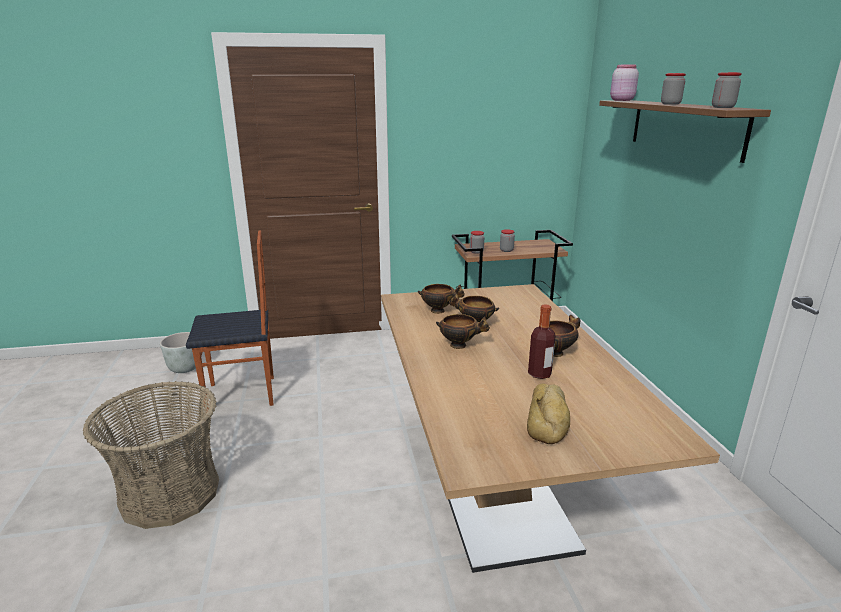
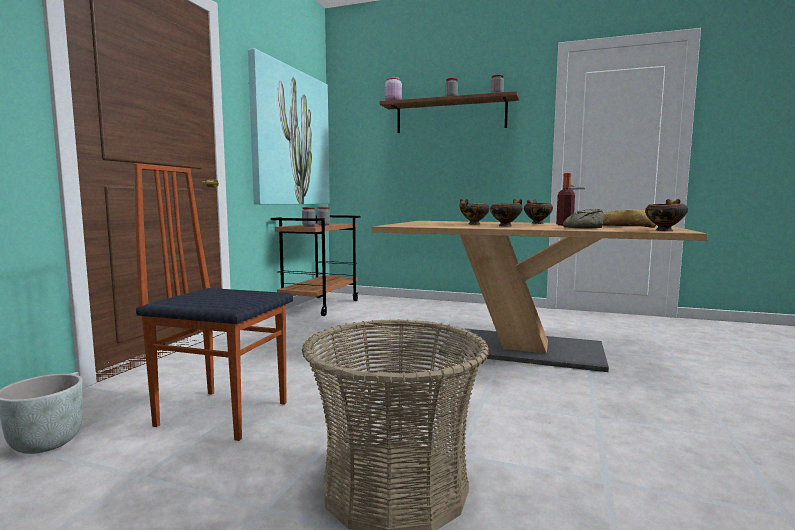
camera: 60 degrees left, 15 degrees down
chair [186,230,274,413] -> chair turned 90 degrees counterclockwise [134,163,293,441]
bowl [418,284,465,314] -> bowl moved to [645,199,688,231]
none -> picture [248,48,330,204]
none -> bread [563,209,604,229]

